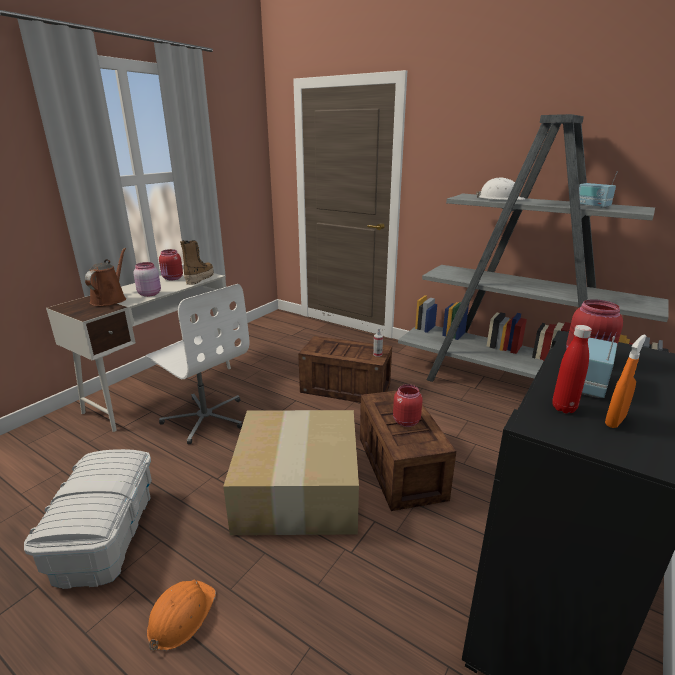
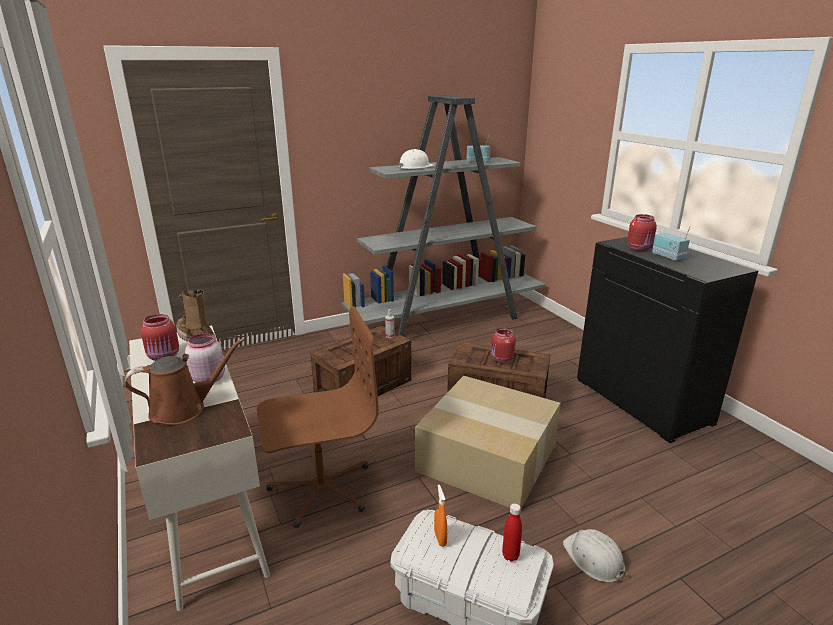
camera: 60 degrees left, 0 degrees up
brown watering can [85,248,126,306] -> brown watering can turned 120 degrees clockwise [125,338,244,425]
white office chair [145,284,250,445] -> brown office chair [257,306,379,528]
orange hard hat [147,580,216,651] -> white hard hat [563,529,627,582]
red bottle [553,325,592,413] -> red bottle moved to [502,503,522,562]
orange spray bottle [605,335,646,428] -> orange spray bottle moved to [434,485,447,547]

